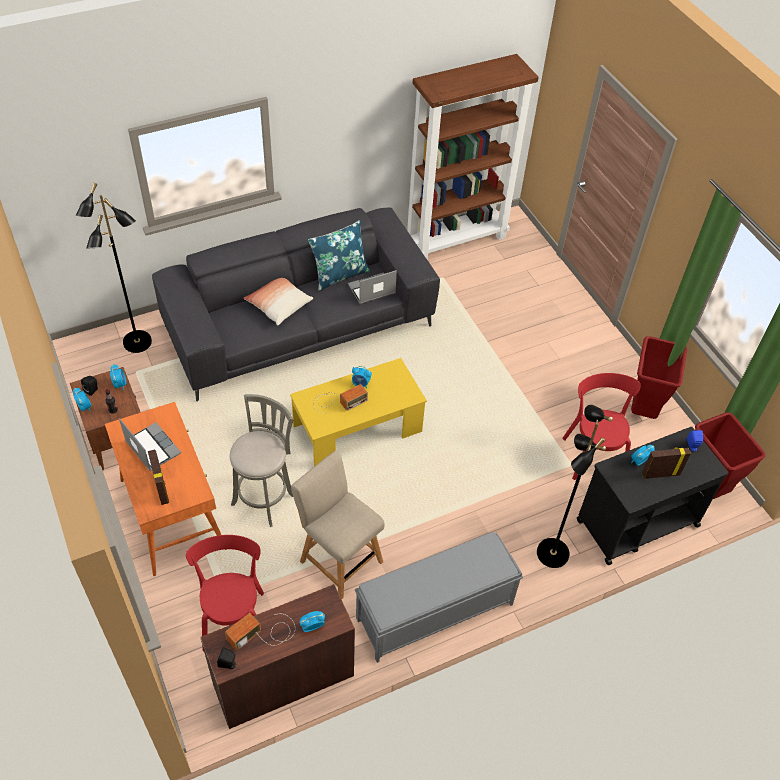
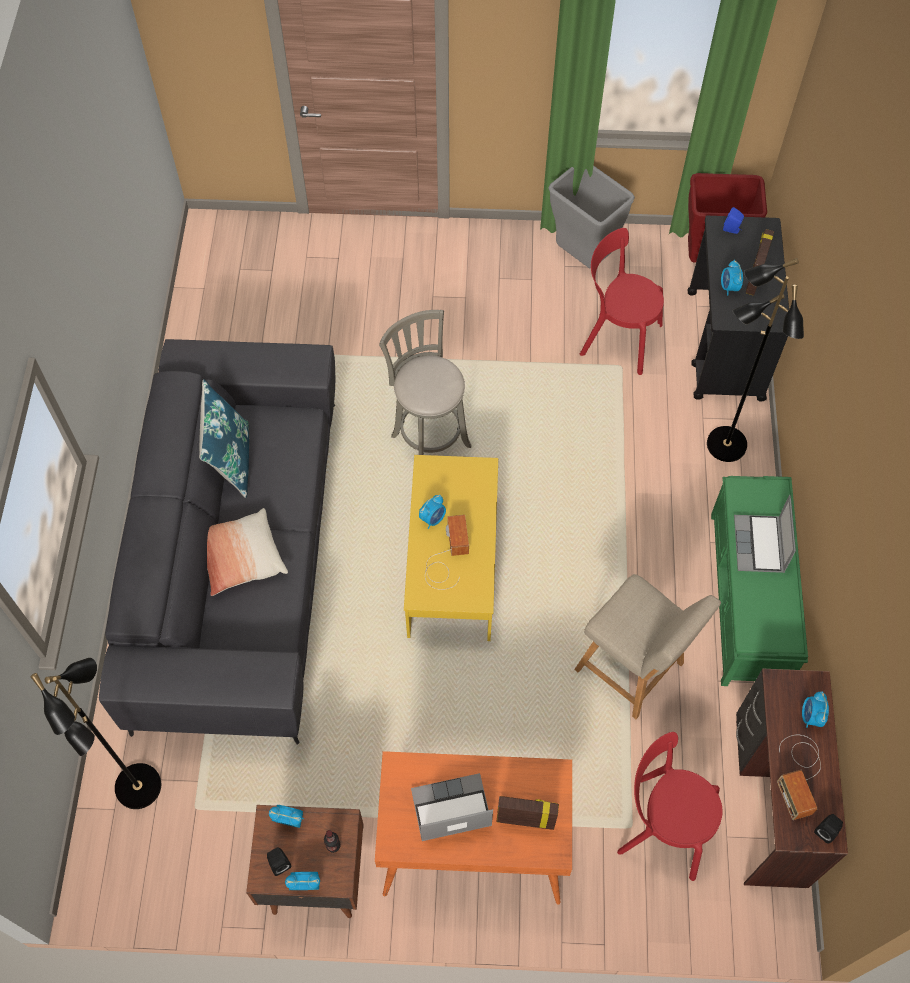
camera: 60 degrees left, 10 degrees up
grey stool [230,394,293,527] -> grey stool moved to [379,310,472,455]
beige chair [291,451,384,599] -> beige chair turned 120 degrees counterclockwise [574,574,721,719]
laptop [348,270,397,304] -> laptop moved to [734,495,796,573]
grey bench [355,532,523,663] -> green bench [711,476,808,686]
brown bookcase [407,54,539,260] -> none
red trash can [631,336,687,419] -> grey trash can [548,165,635,269]

